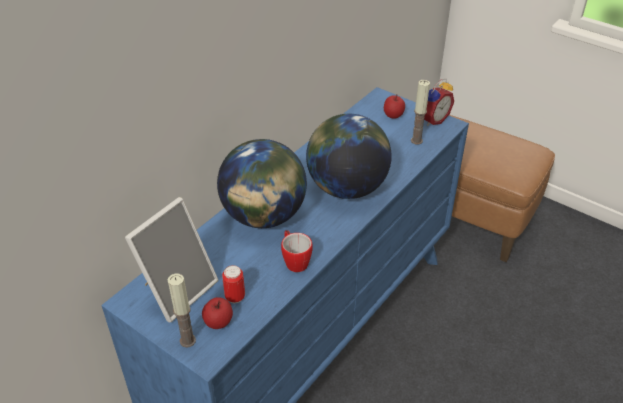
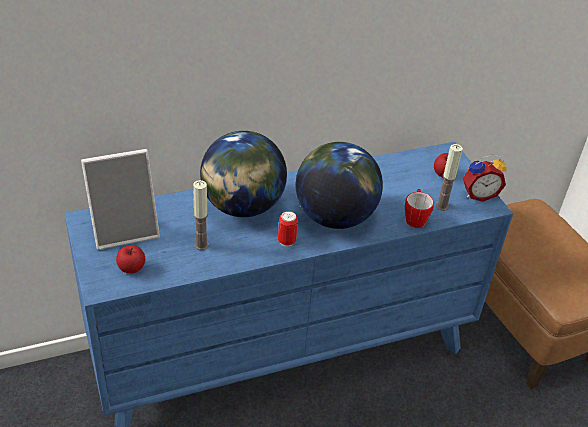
camera: 30 degrees right, 0 degrees up
candle [168,273,196,348] -> candle moved to [193,180,209,250]
can [222,265,245,303] -> can moved to [278,211,298,247]
mug [281,230,312,272] -> mug moved to [405,189,434,228]

